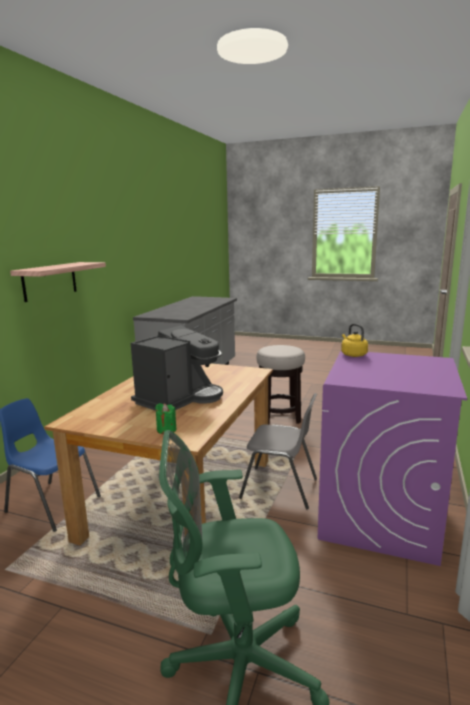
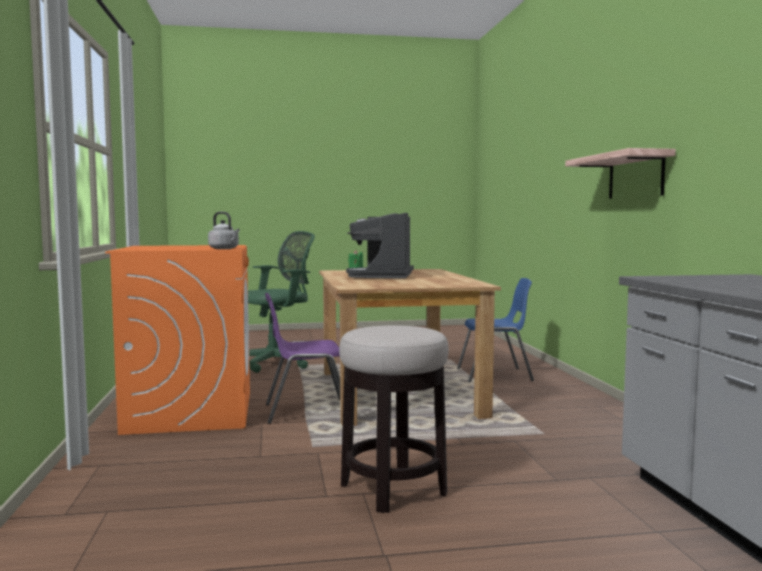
camera: 150 degrees right, 10 degrees down
grey chair [239,393,317,509] -> purple chair [265,293,340,424]
purple washing machine [318,351,467,566] -> orange washing machine [105,245,250,435]
yellow kettle [341,324,368,357] -> grey kettle [208,212,240,249]

